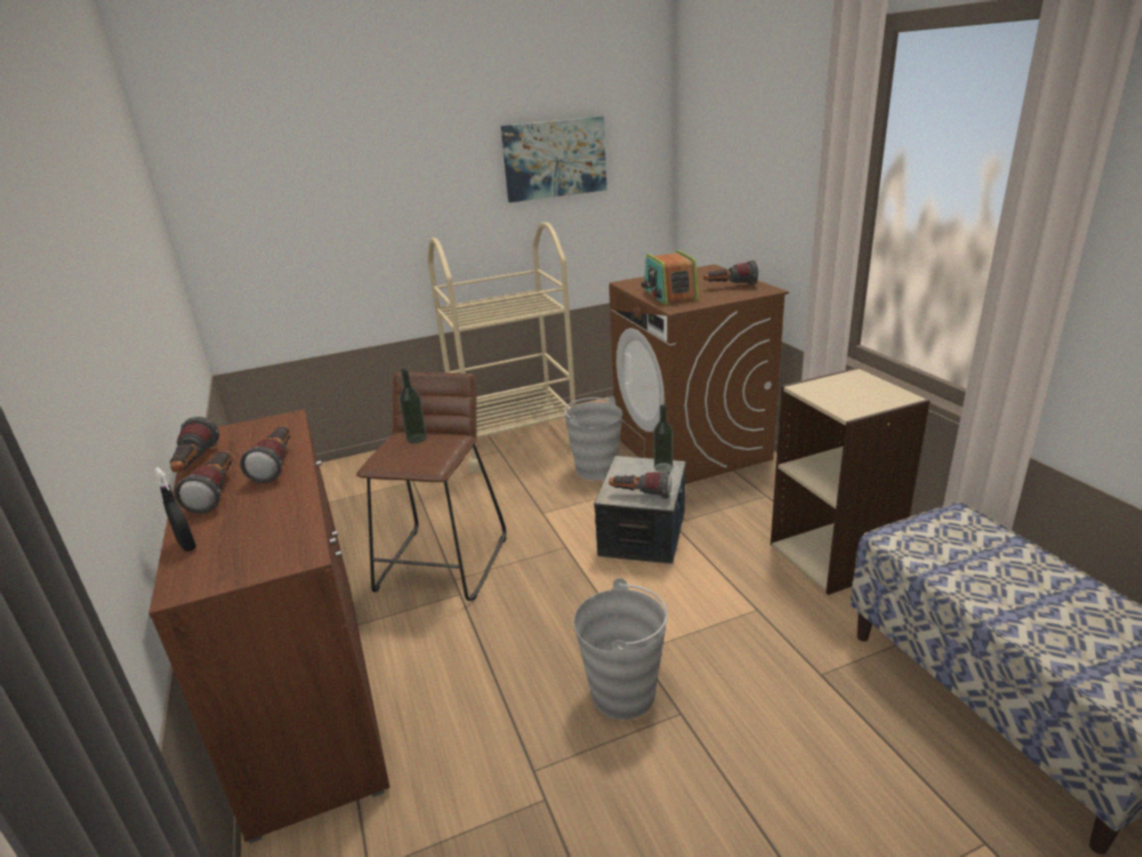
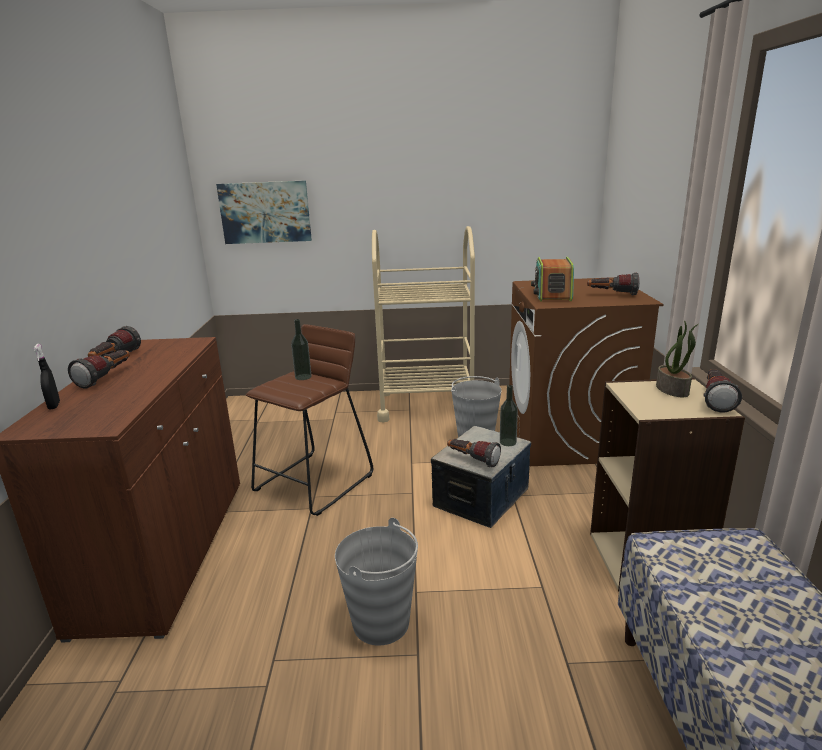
camera: 20 degrees right, 5 degrees down
flashlight [240,426,290,483] -> flashlight moved to [704,369,742,413]
picture [501,116,607,203] -> picture moved to [216,180,312,244]
none -> potted plant [656,321,698,397]

